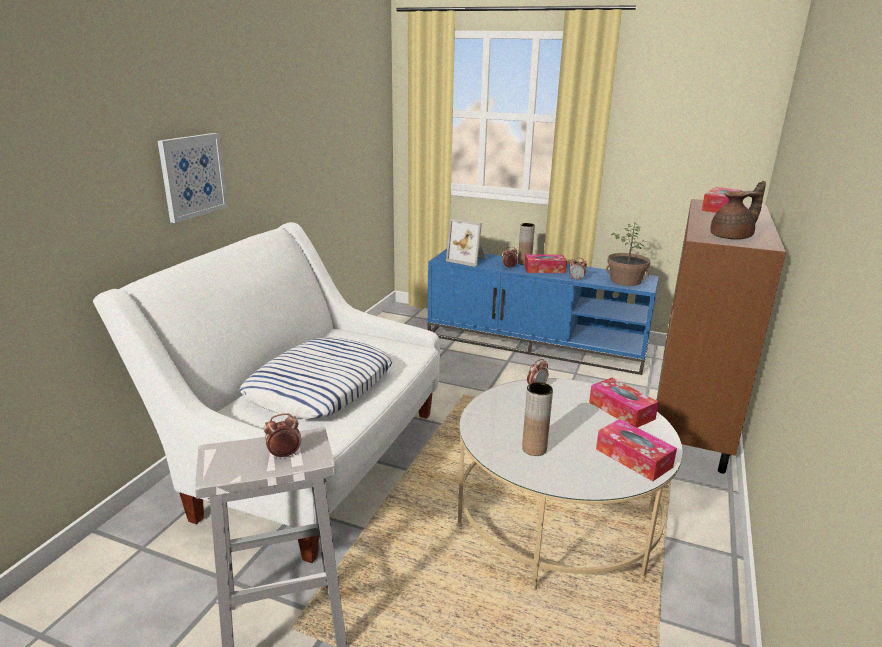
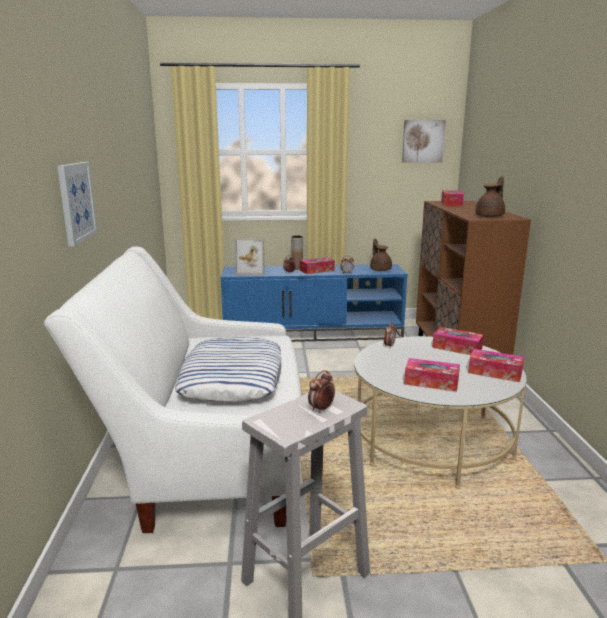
camera: 25 degrees left, 5 degrees down
brown vase [522,382,553,456] -> tissue box [404,358,460,392]
potted plant [606,222,650,286] -> brown teapot [370,238,392,271]
none -> picture [402,120,446,163]

